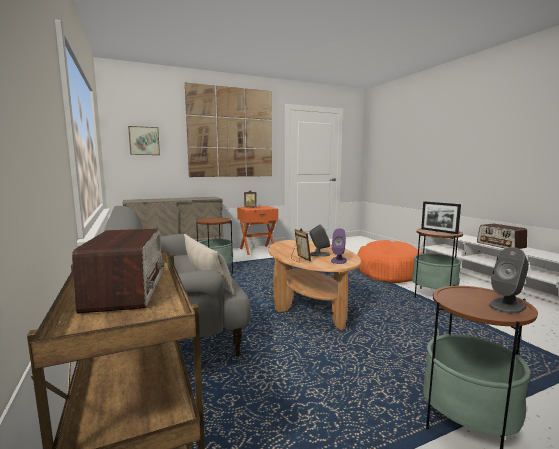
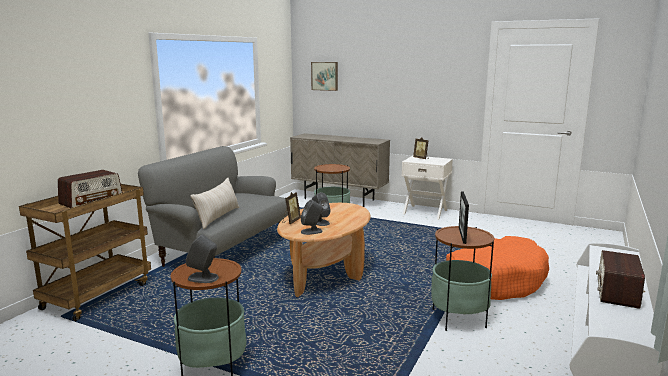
camera: 50 degrees right, 5 degrees up
picture [185,82,272,177] -> none
orange nightstand [237,206,278,255] -> white nightstand [402,156,453,220]
purple speaker [331,228,347,264] -> grey speaker [301,200,323,235]

